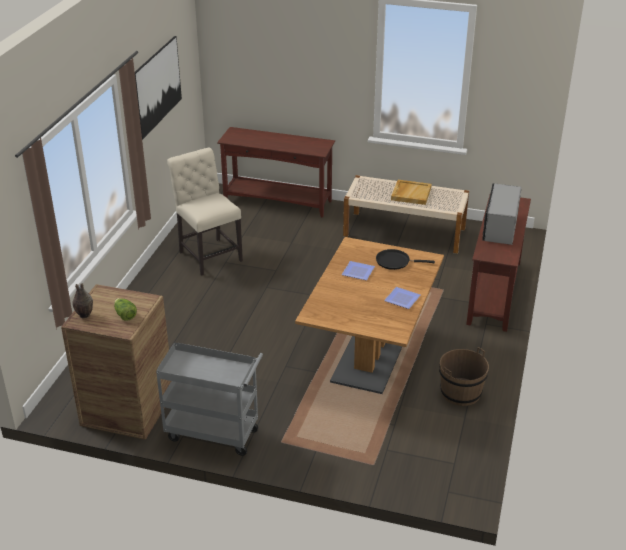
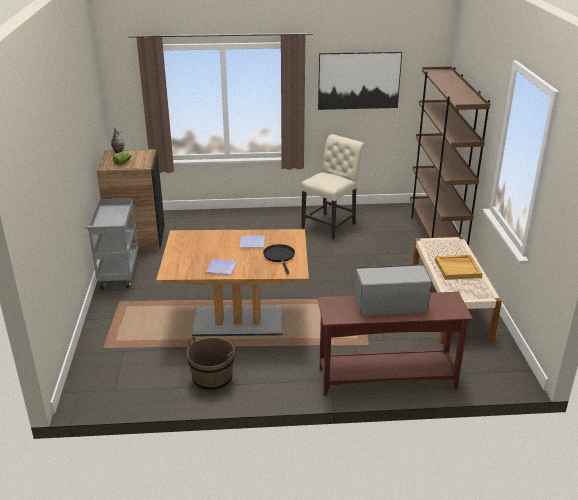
camera: 70 degrees right, 5 degrees down
brown console table [217,127,335,217] -> brown bookcase [410,66,490,254]

